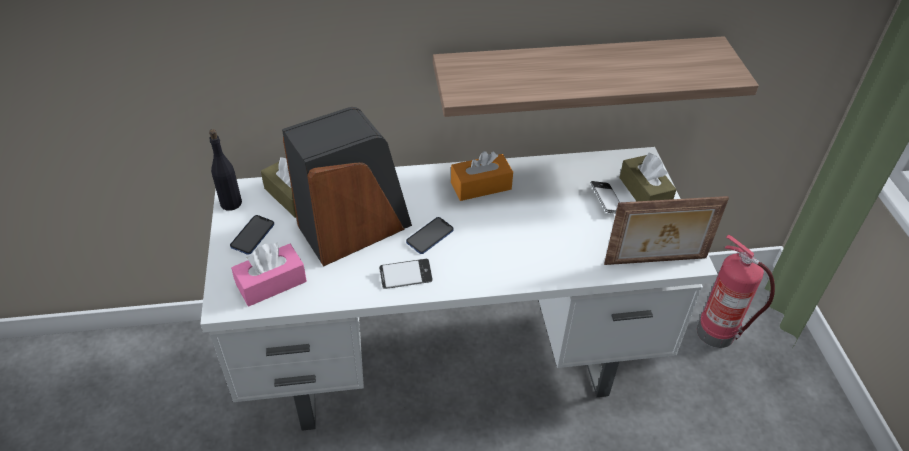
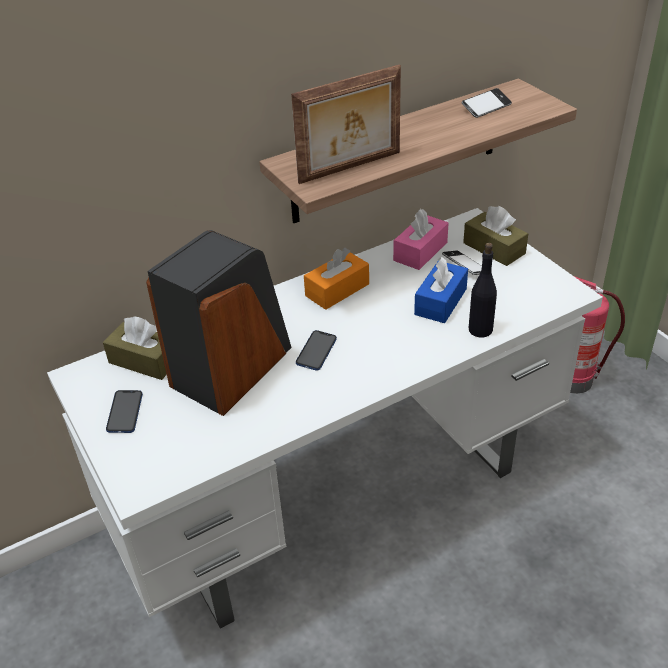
camera: 20 degrees left, 5 degrees down
black bottle [209,129,242,211] -> black bottle moved to [469,243,497,338]
pink tissue box [231,242,307,306] -> pink tissue box moved to [393,209,449,270]
phone [379,259,433,289] -> phone moved to [462,88,512,118]
picture frame [604,196,729,265] -> picture frame moved to [291,64,401,184]
none -> blue tissue box [414,257,468,323]

